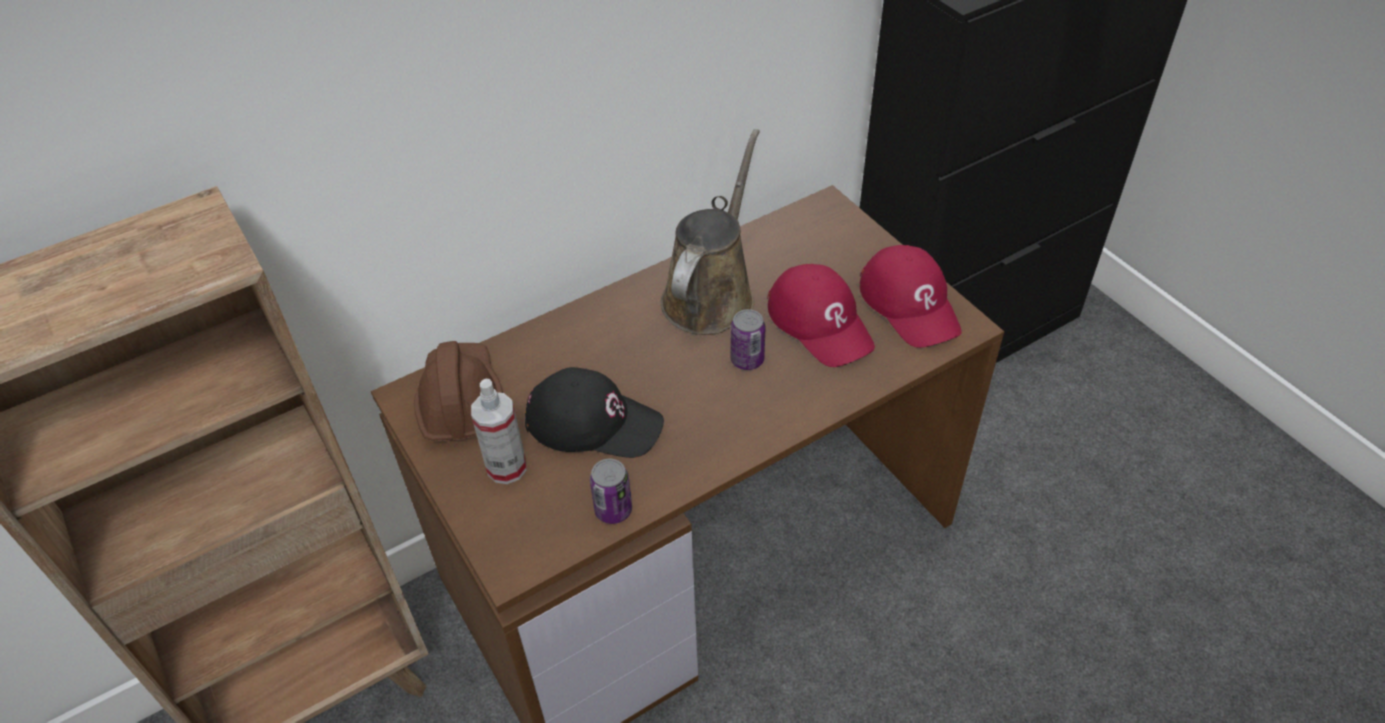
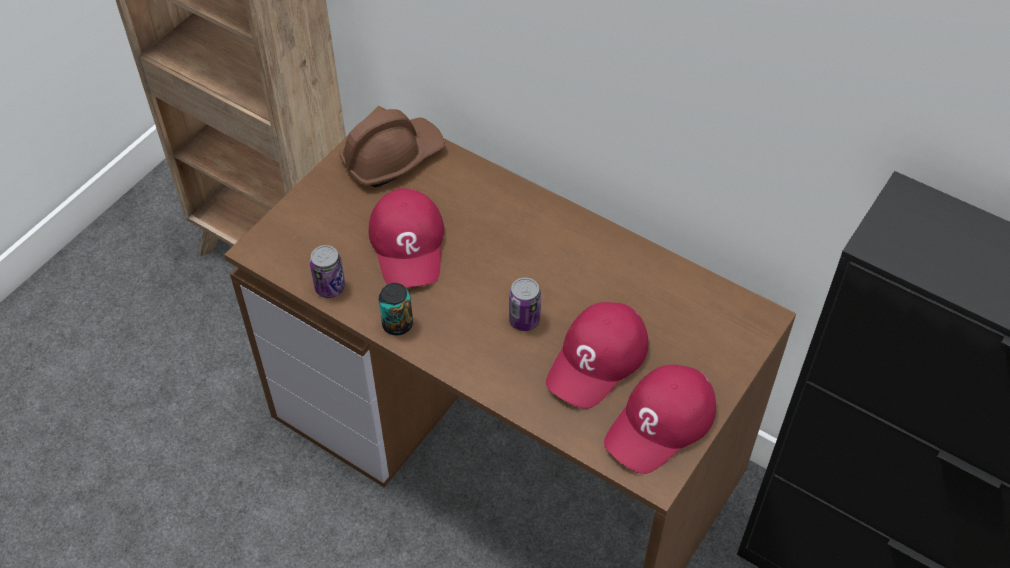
camera: 65 degrees right, 5 degrees up
spray bottle [471,378,526,484] -> none
black cap [525,367,664,458] -> red cap [369,188,444,287]
brown watering can [661,129,760,335] -> none
none -> can [379,283,413,335]

